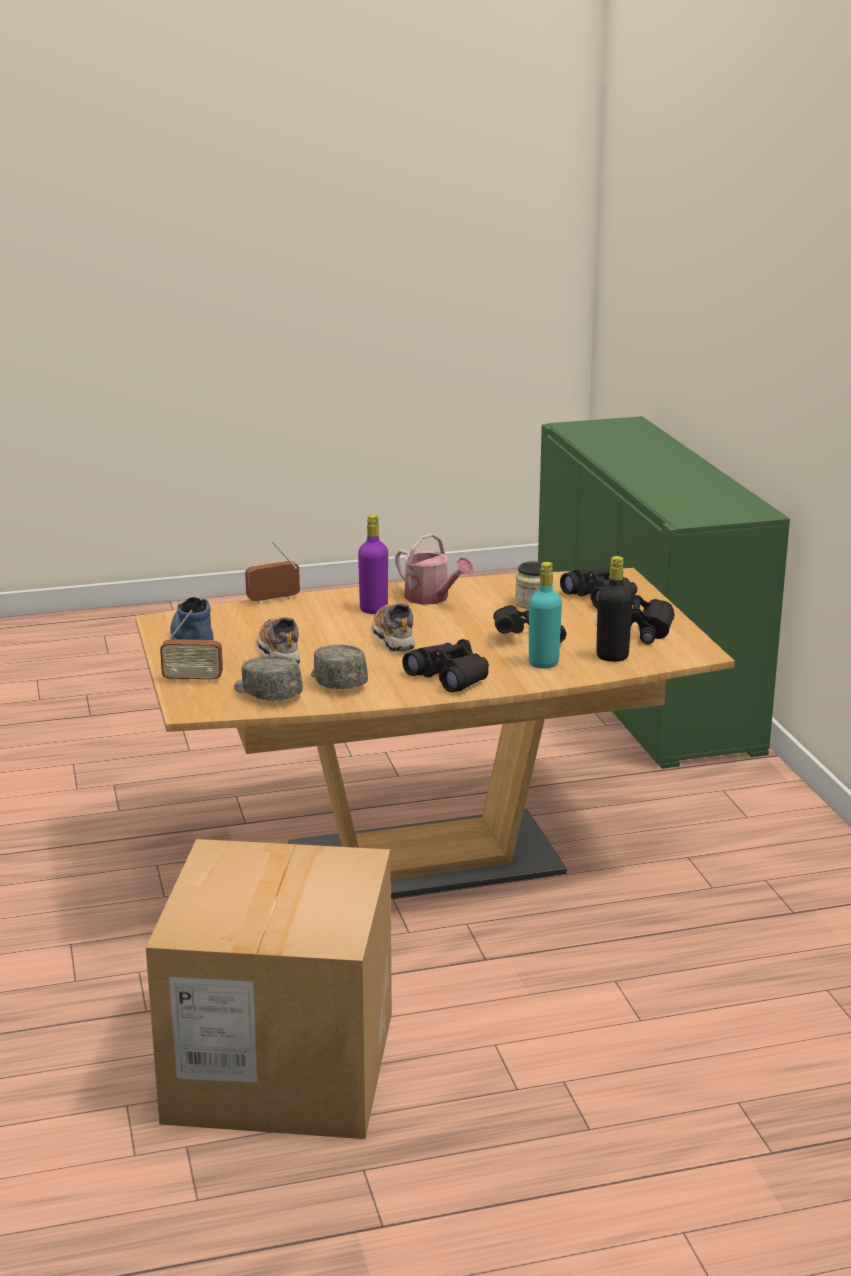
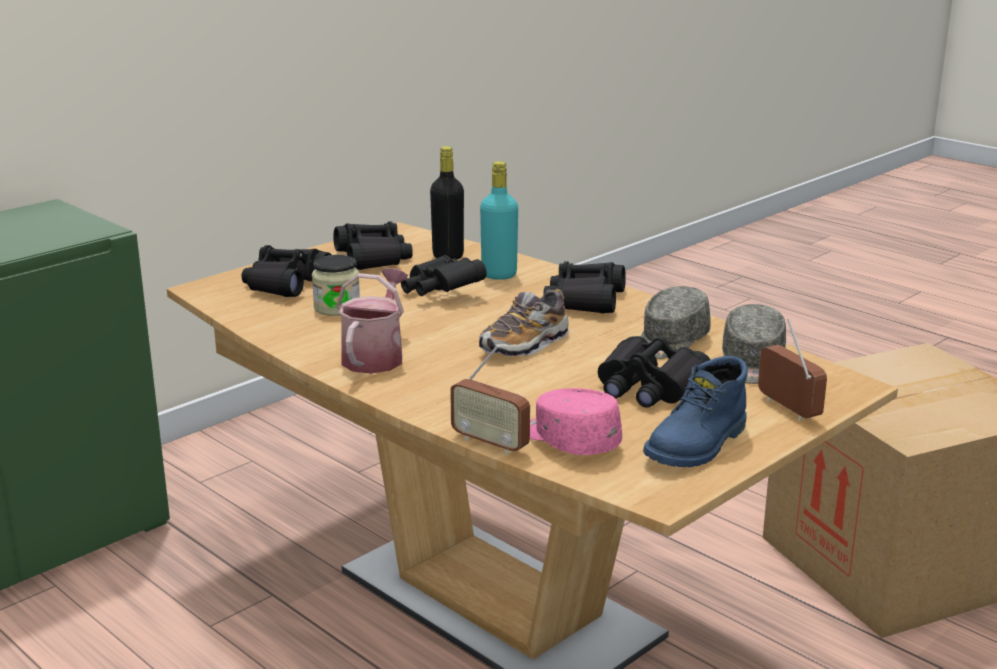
camera: 120 degrees left, 0 degrees up
shoe [257,617,300,664] -> black binoculars [598,336,711,408]
purple bottle [358,514,388,614] -> none
none -> pink cap [530,388,622,455]

